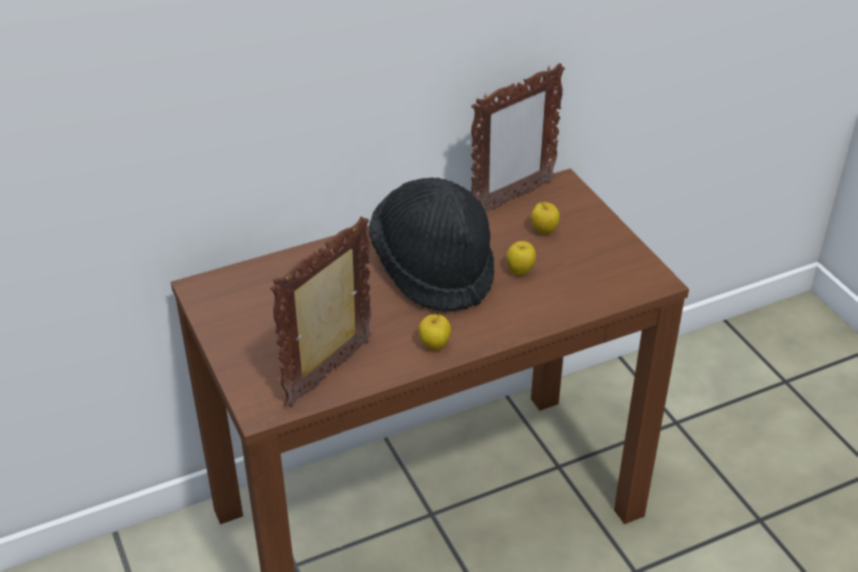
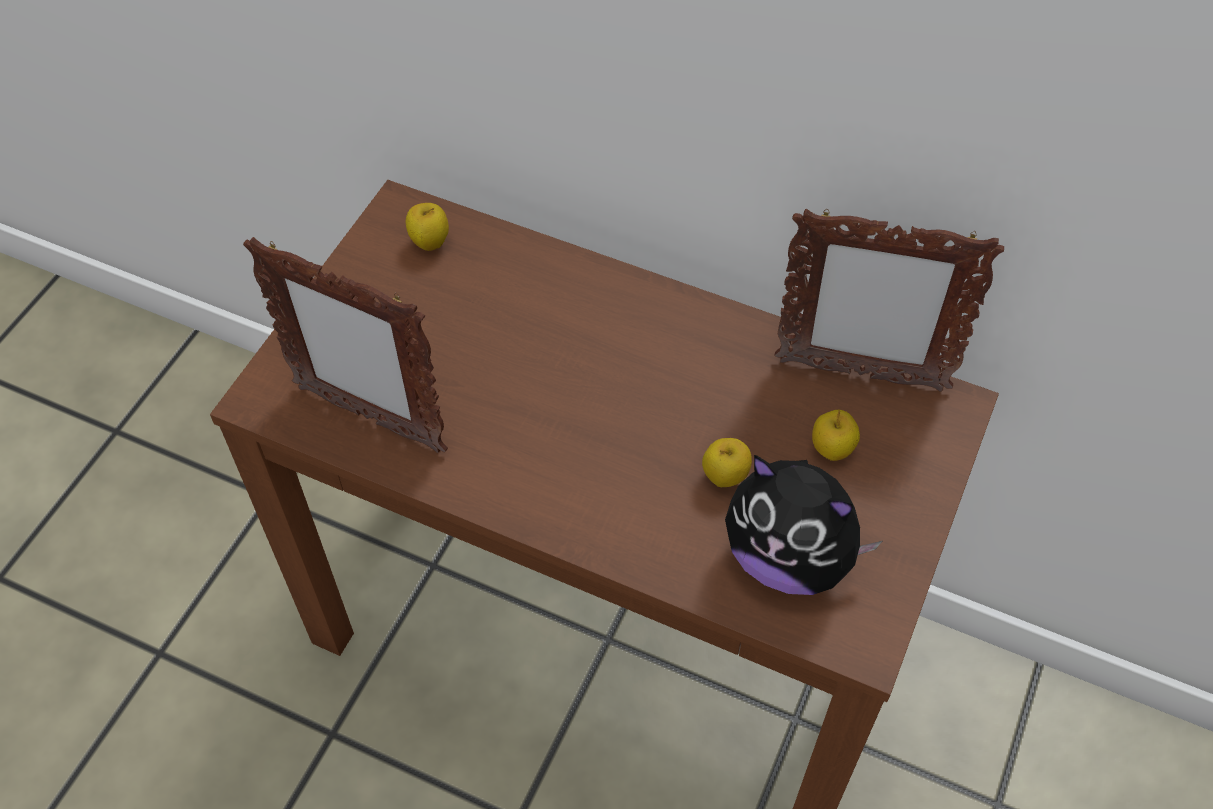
camera: 50 degrees right, 15 degrees up
picture frame [270,216,371,407] -> picture frame turned 150 degrees counterclockwise [243,237,448,453]
black hat [369,177,494,312] -> none
apple [419,313,451,351] -> apple moved to [406,203,449,251]
none -> plush toy [725,455,882,595]

